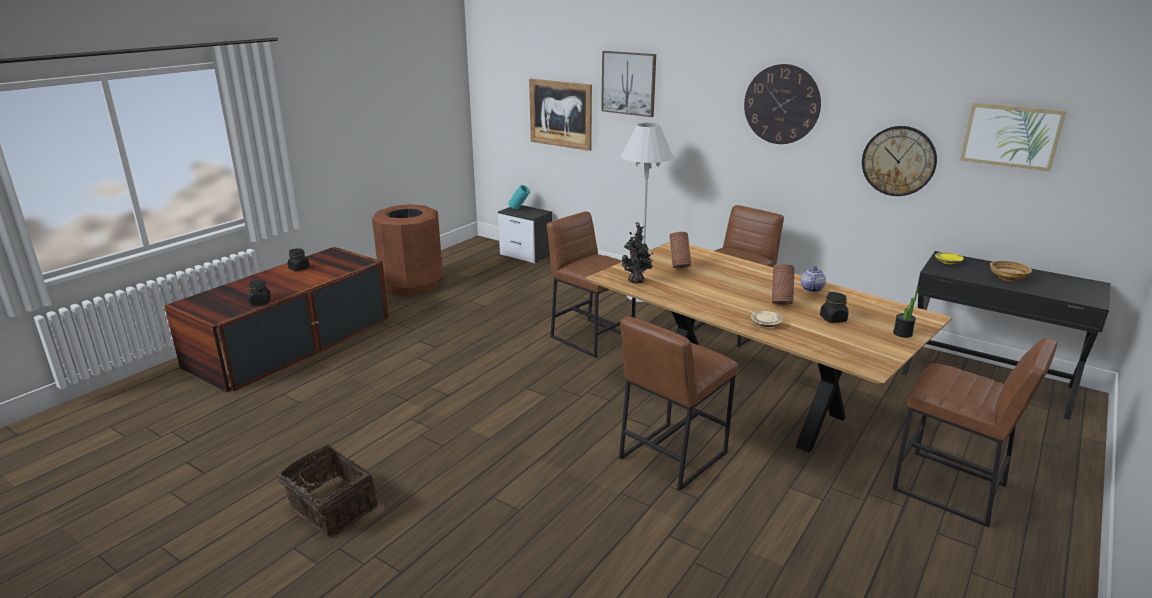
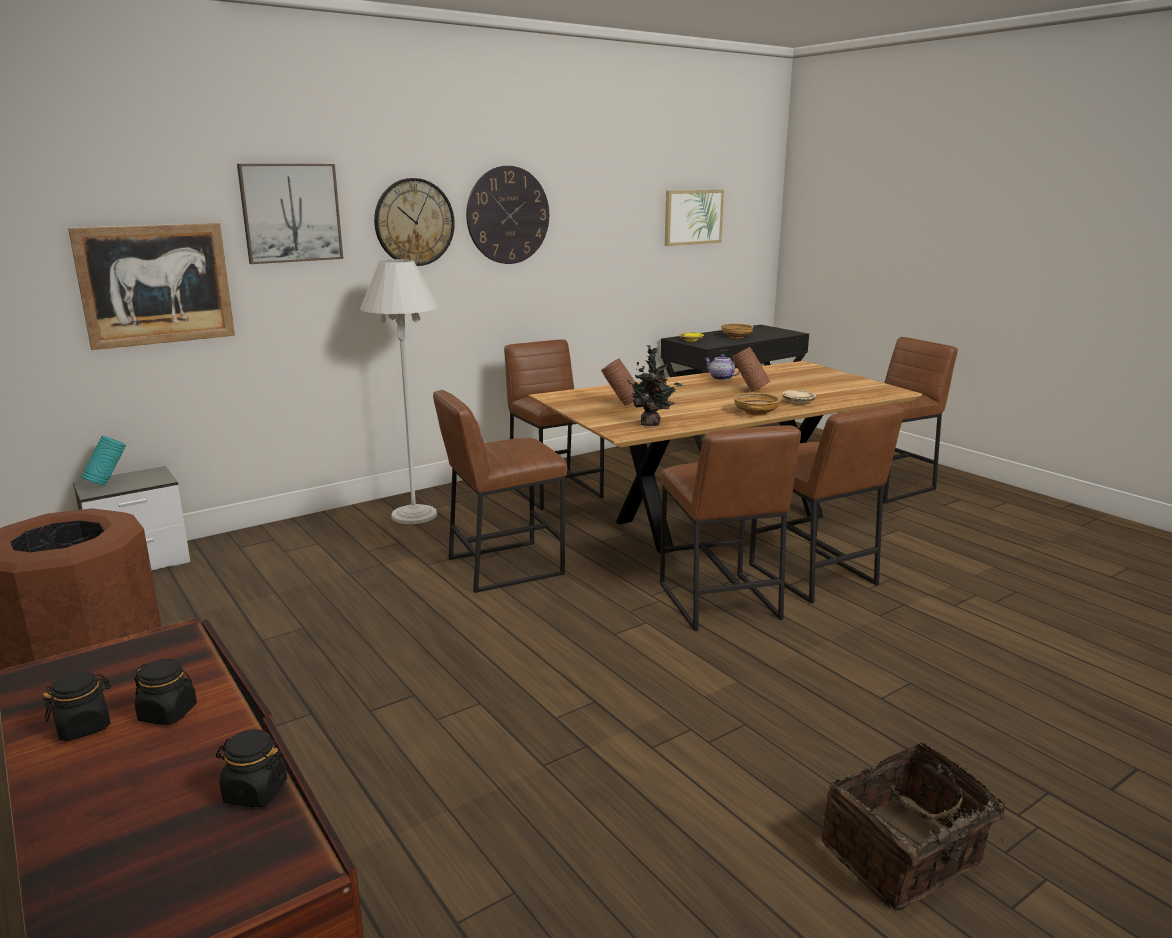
camera: 70 degrees left, 5 degrees down
black jar [820,292,849,323] -> black jar moved to [134,659,197,725]
wall clock [862,126,937,196] -> wall clock moved to [374,178,455,266]
potted plant [893,286,919,338] -> none
none -> brown chair [660,425,801,631]
none -> beige bowl [733,392,781,416]

